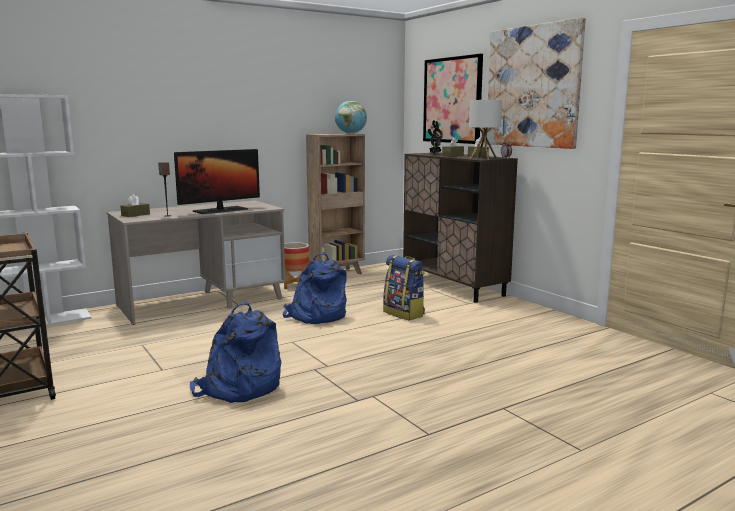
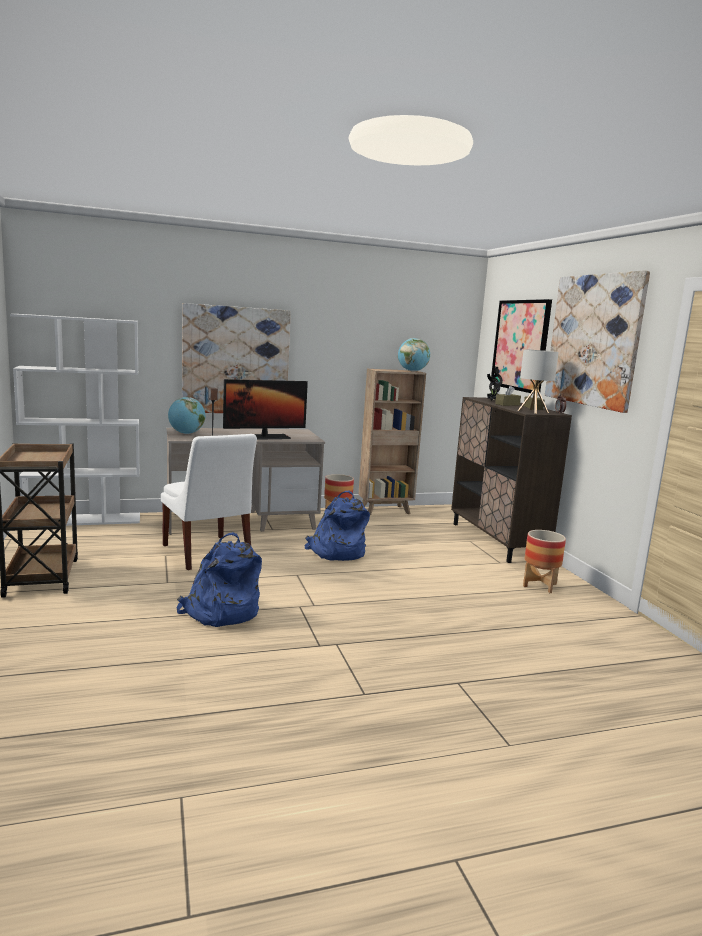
camera: 15 degrees right, 0 degrees up
brown tissue box [120,194,150,217] -> globe [168,397,205,434]
backpack [383,255,425,321] -> none
none -> white chair [161,434,257,570]
none -> picture [182,303,291,413]
none -> planter [523,530,566,593]

